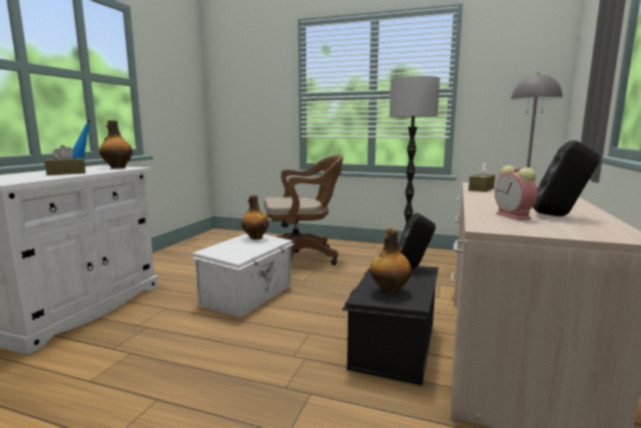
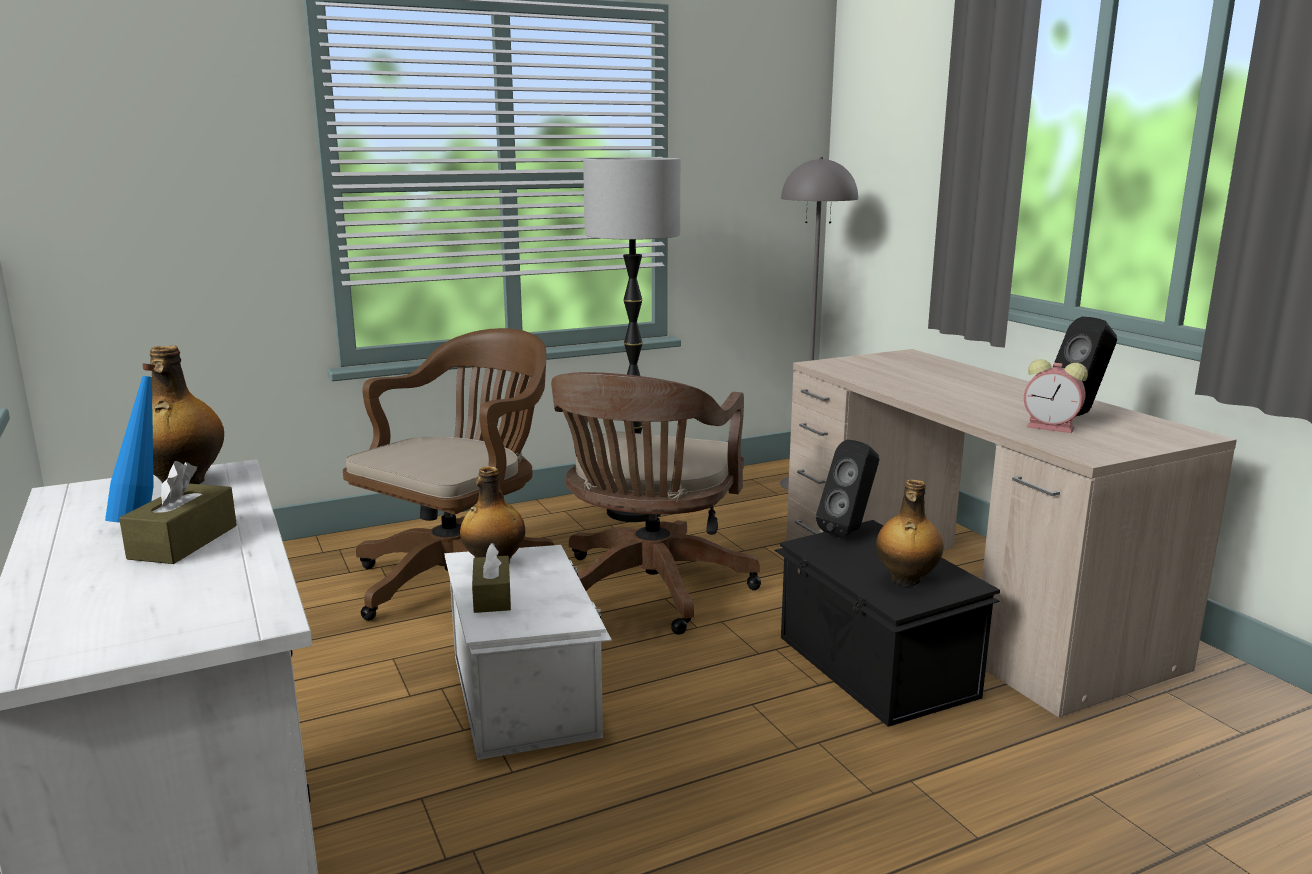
camera: 45 degrees left, 5 degrees up
brown tissue box [469,162,495,192] -> brown tissue box moved to [472,543,511,613]
none -> brown office chair [551,372,761,635]

